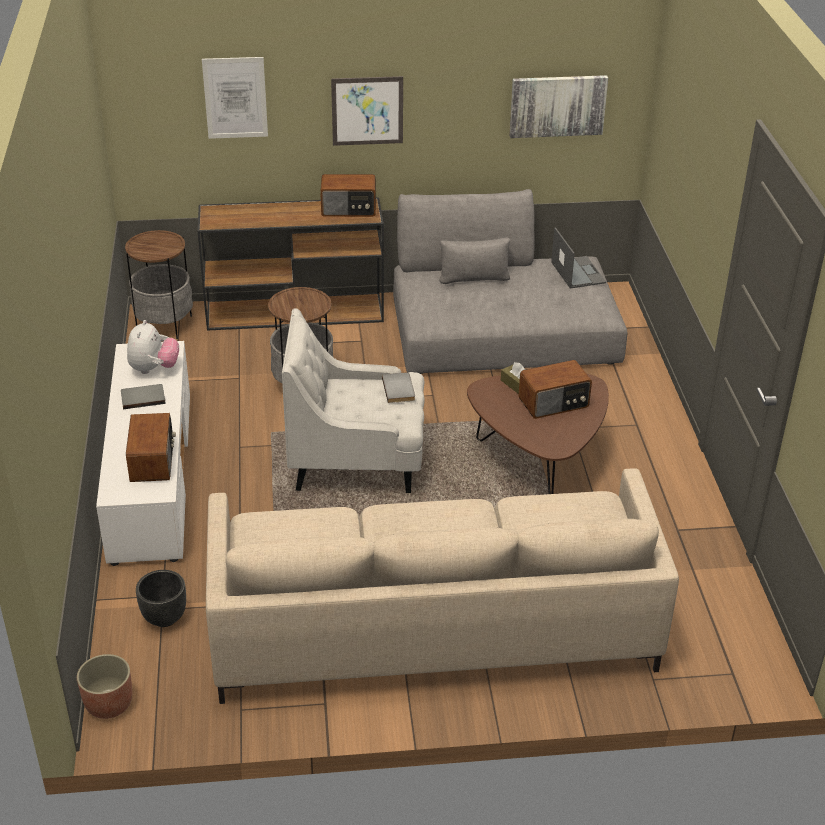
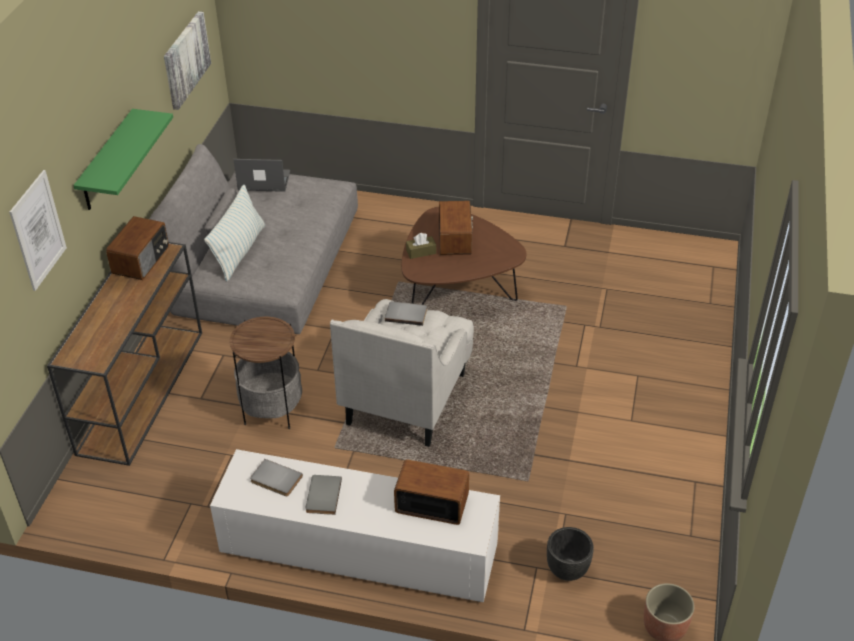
camera: 70 degrees left, 5 degrees up
side table [125,230,193,339] -> none
plush toy [127,320,179,374] -> grey book [250,459,303,496]
beige sofa [206,468,679,704] -> none
picture [331,76,403,146] -> green shelf [73,109,173,210]
none -> pillow [204,185,265,281]

